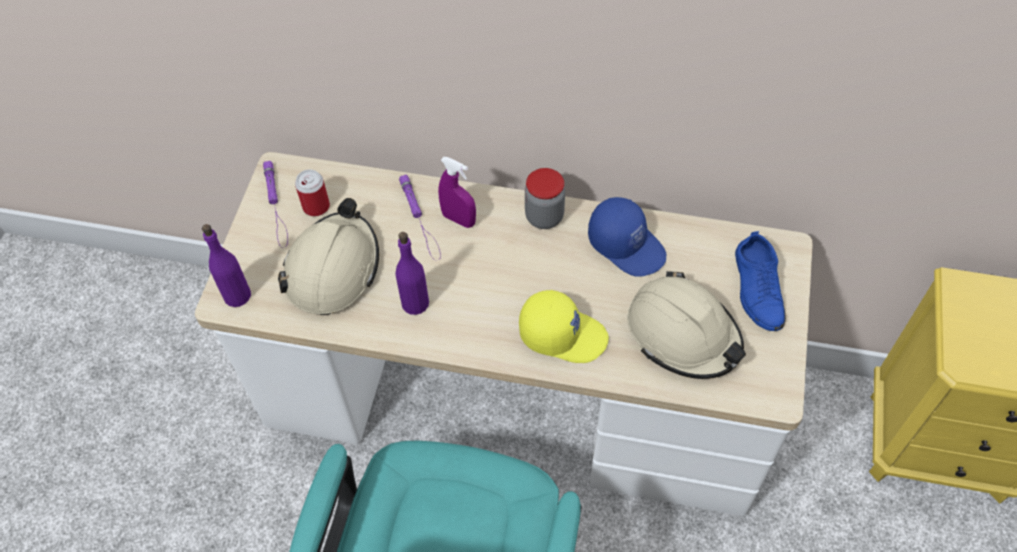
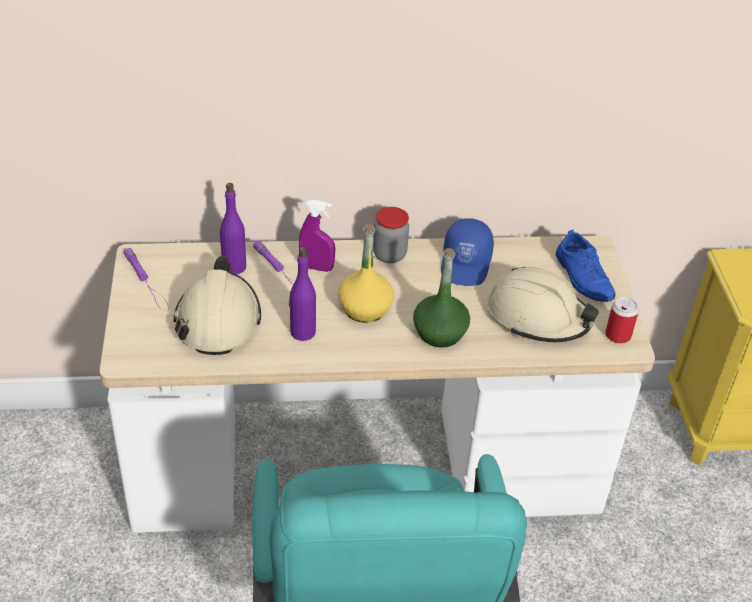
camera: 20 degrees left, 15 degrees down
purple bottle [202,224,251,307] -> purple bottle moved to [220,183,246,275]
can [295,170,330,216] -> can moved to [605,297,639,344]
yellow cap [519,290,609,363] -> green bottle [413,248,470,347]
blue cap [588,197,666,277] -> blue cap turned 75 degrees clockwise [441,218,494,286]
none -> yellow bottle [338,224,394,323]

